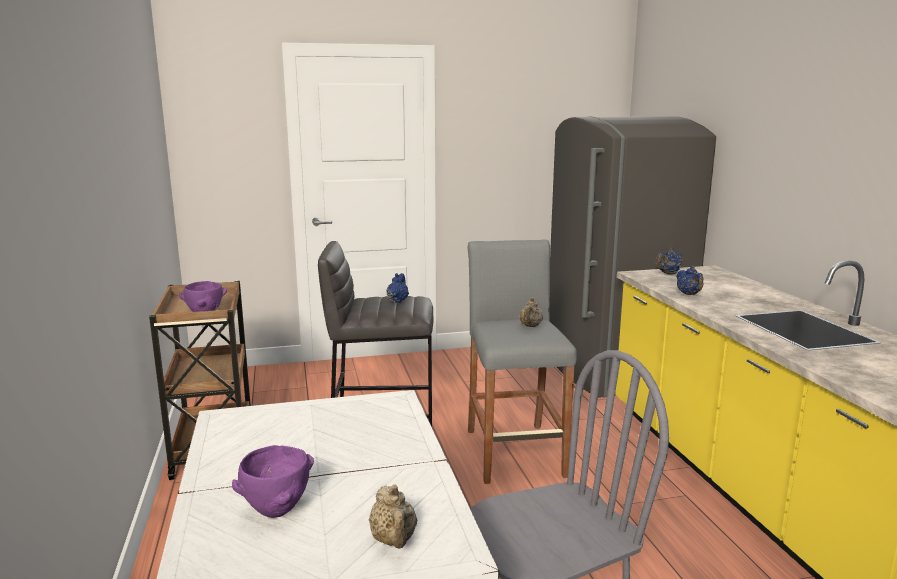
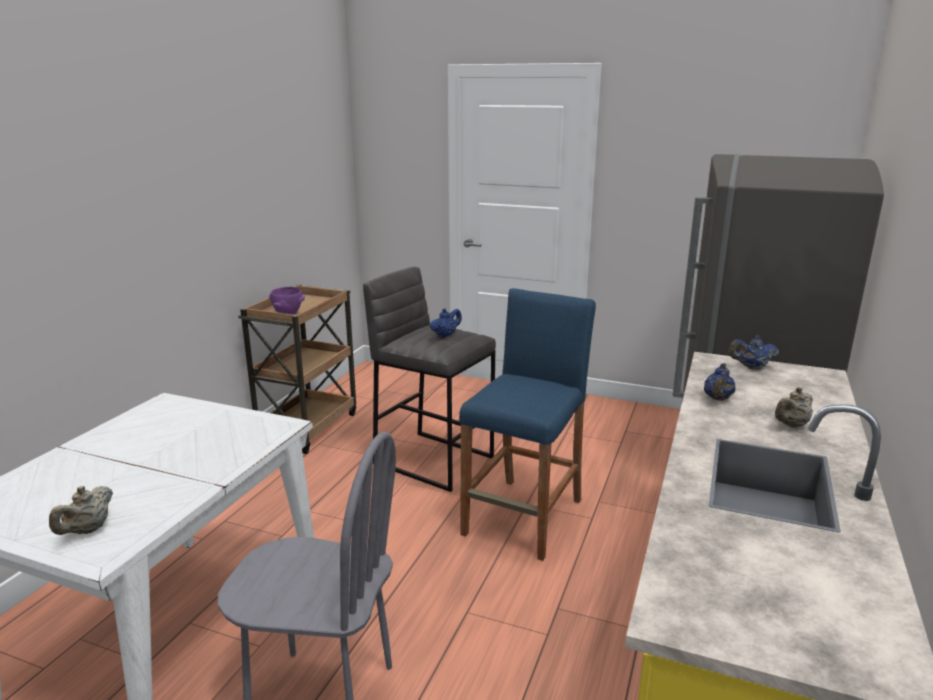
camera: 35 degrees right, 5 degrees up
purple bowl [232,445,314,518] -> none
grey stool [467,239,577,484] -> blue stool [459,288,596,561]
beige teapot [519,297,543,327] -> beige teapot moved to [775,387,813,428]

